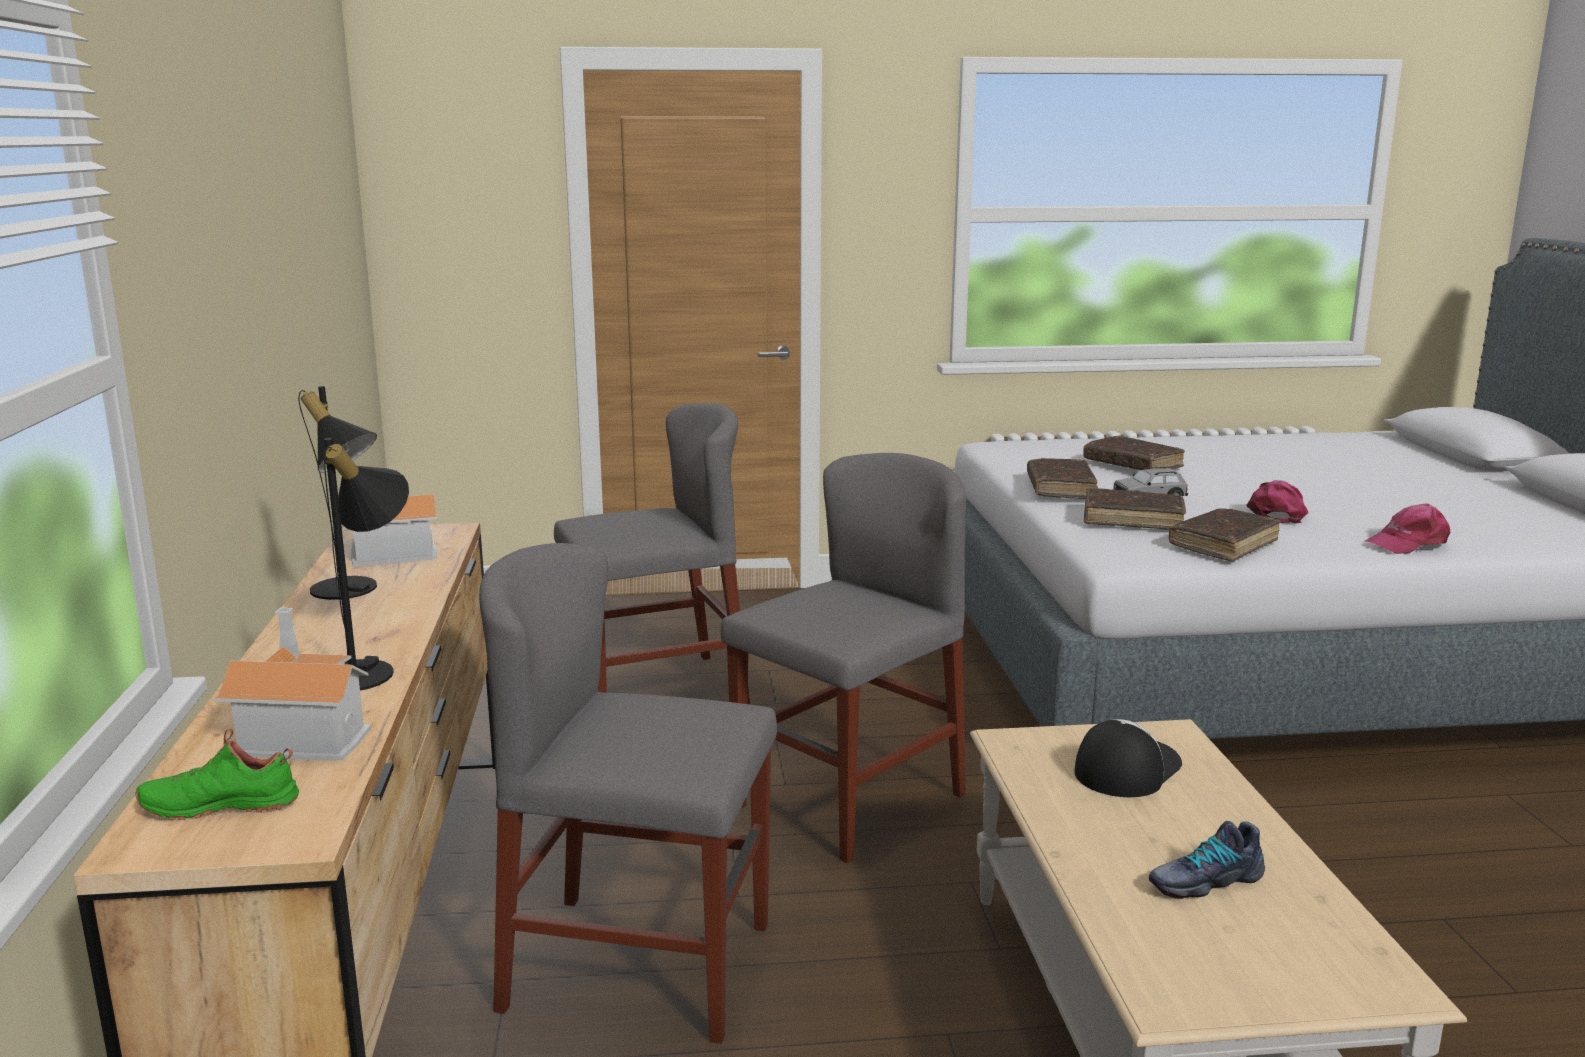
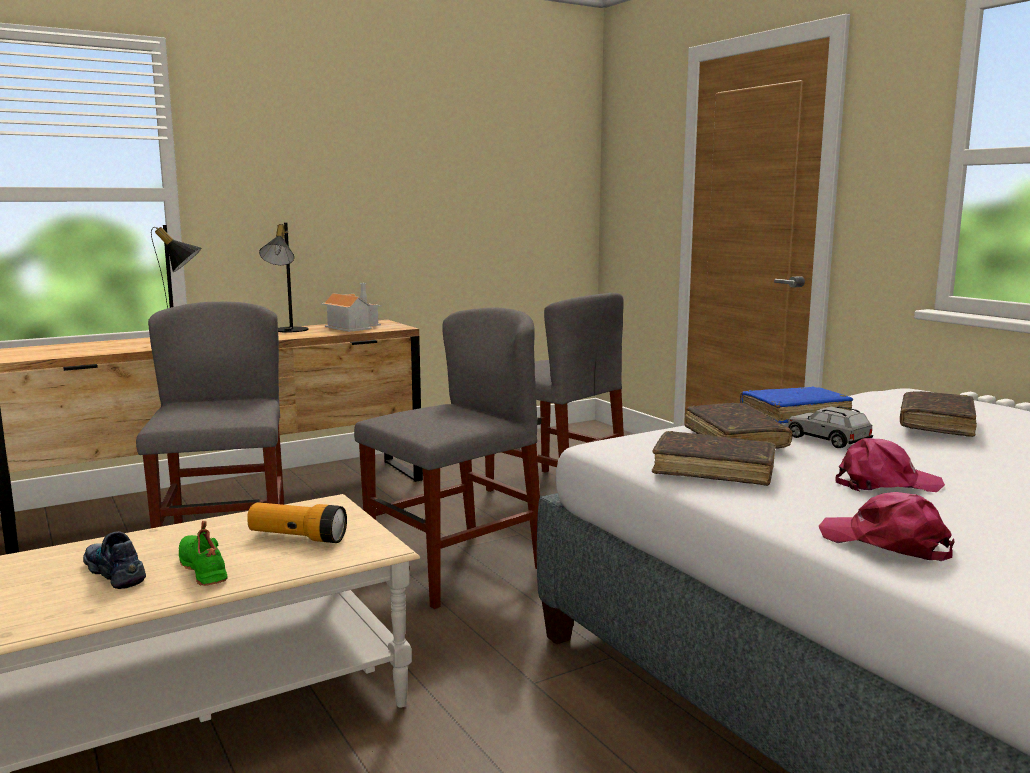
camera: 65 degrees right, 5 degrees down
green shoe [135,728,299,820] -> green shoe moved to [179,521,228,586]
toy house [214,607,371,760] -> none
grey chair [720,453,966,863] -> grey chair turned 60 degrees counterclockwise [354,308,540,609]
brown book [1027,458,1098,499] -> blue book [740,387,853,423]
cap [1074,719,1182,797] -> flashlight [247,502,347,543]

